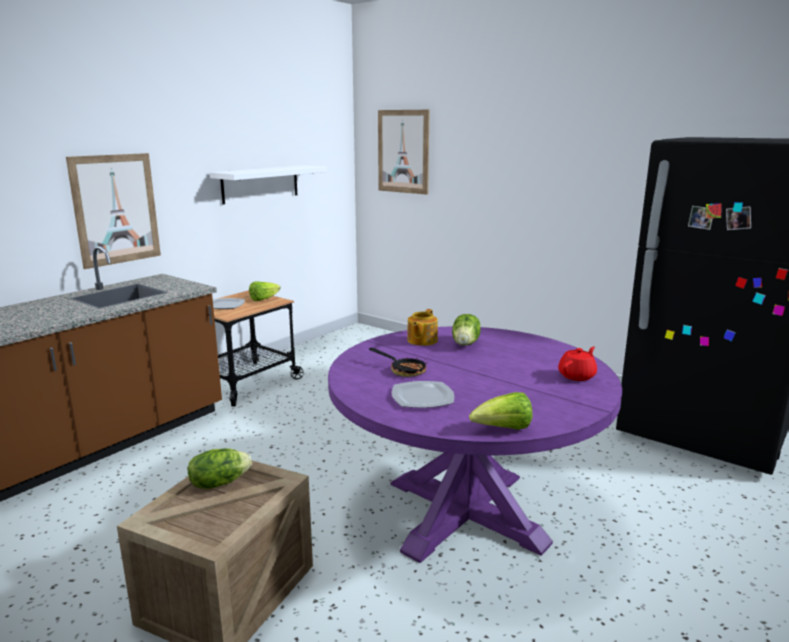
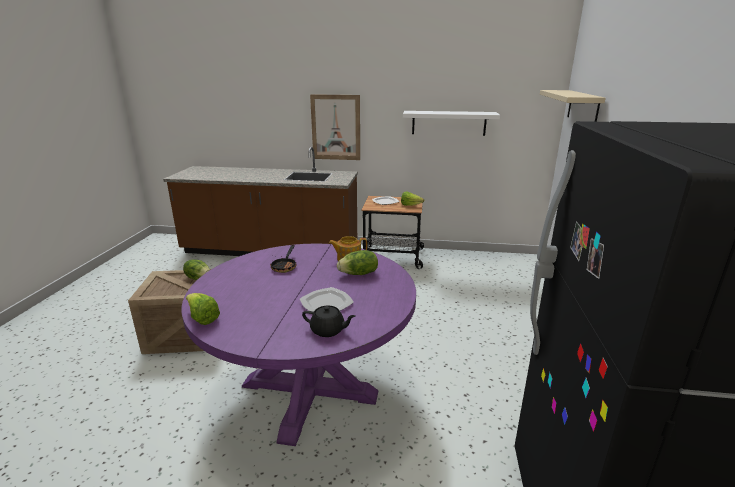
camera: 60 degrees right, 5 degrees up
picture [378,110,430,195] -> beige shelf [540,90,606,122]
plate [392,381,454,408] -> plate moved to [300,287,354,311]
red teapot [558,347,597,381] -> black teapot [302,305,355,337]

